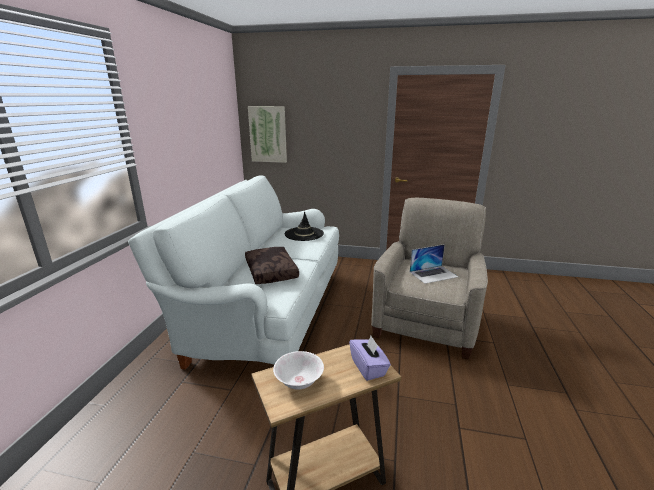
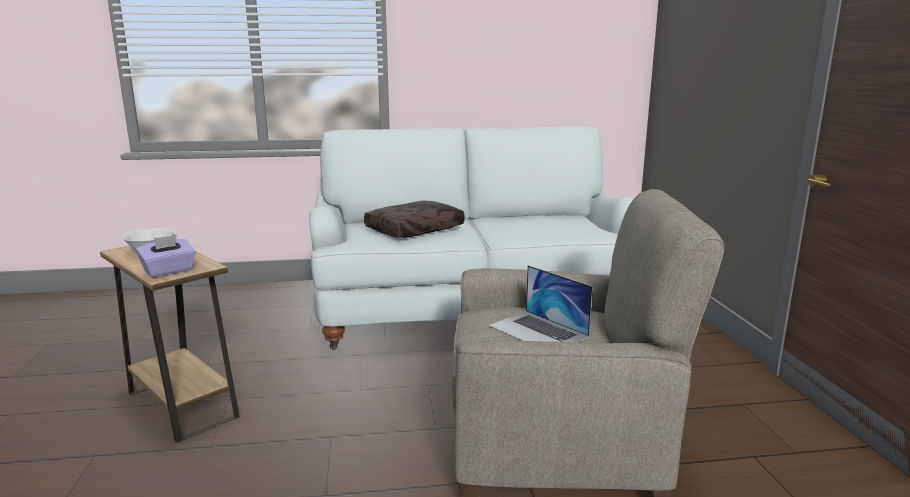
camera: 70 degrees right, 5 degrees down
picture [248,106,287,163] -> none
black hat [285,212,324,241] -> none

